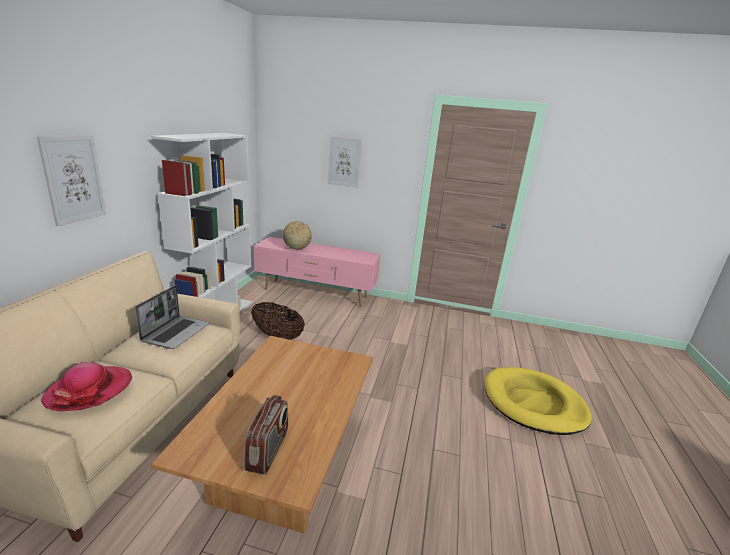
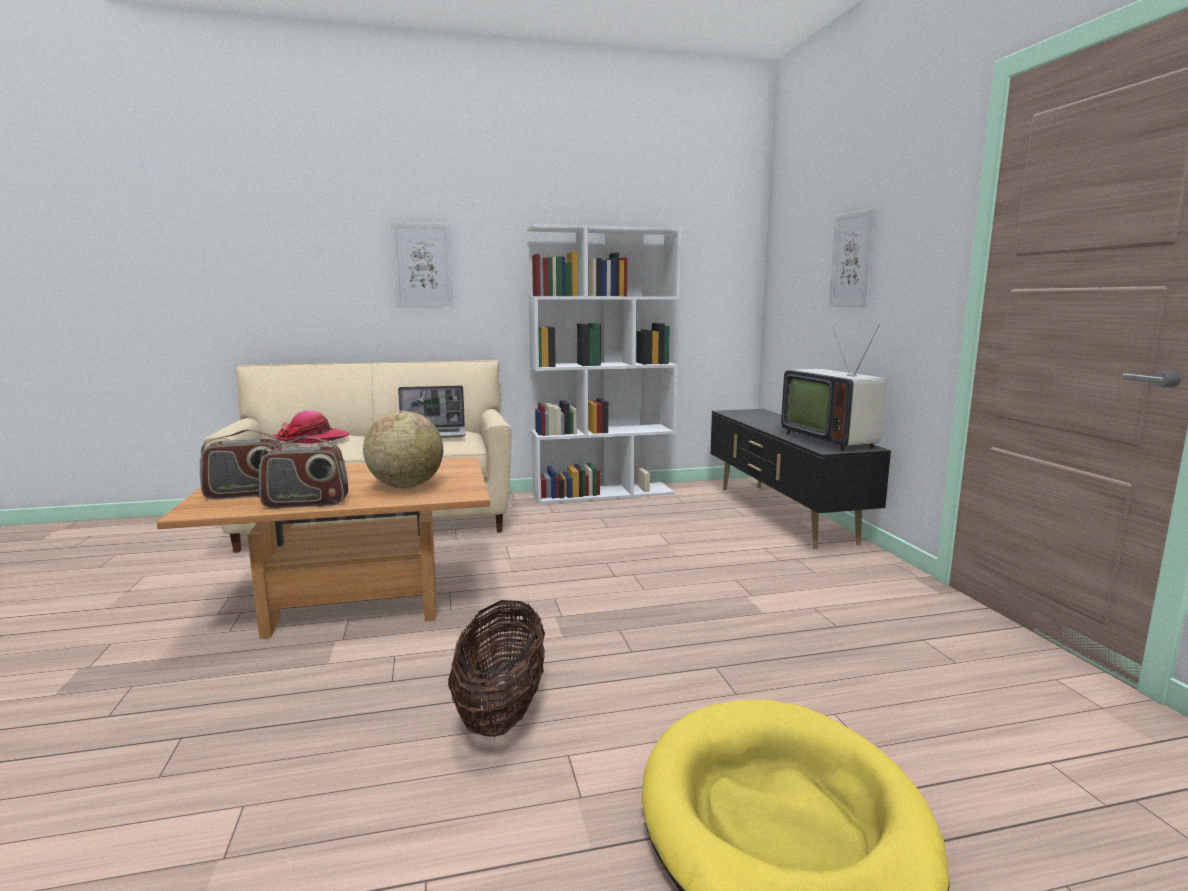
camera: 65 degrees right, 10 degrees down
basket [251,302,305,340] -> basket moved to [448,600,545,737]
pink tv stand [254,237,381,307] -> black tv stand [710,409,891,549]
globe [283,221,312,250] -> globe moved to [363,411,443,488]
none -> radio [259,436,348,508]
none -> television [781,325,886,451]

